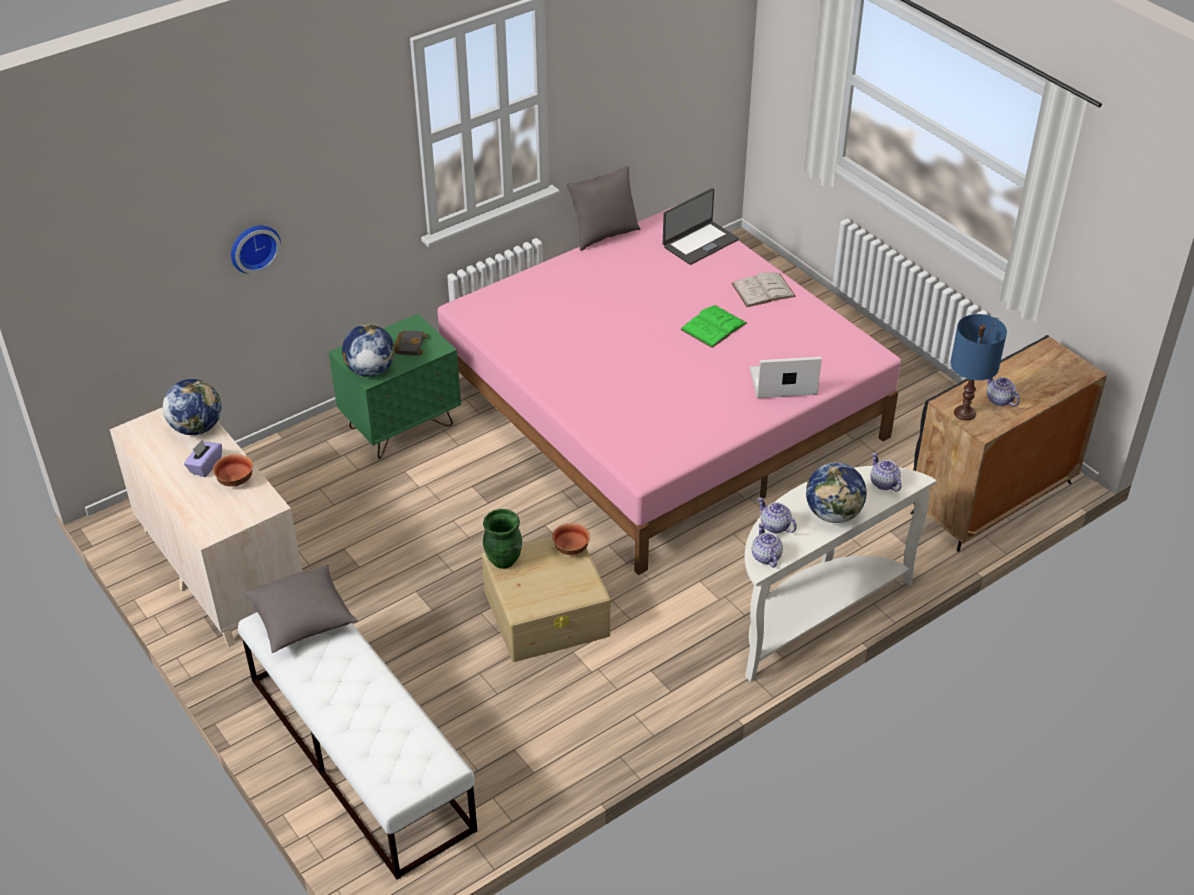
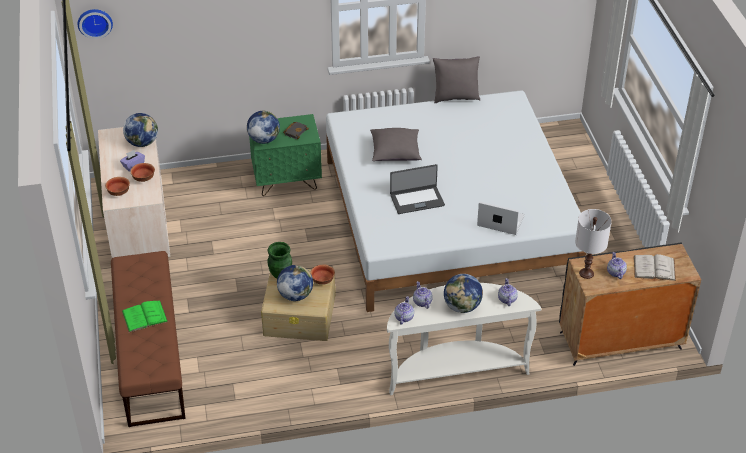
camera: 25 degrees right, 0 degrees up
wall clock [231,225,281,274] -> wall clock moved to [78,9,113,39]
white bench [238,612,477,879] -> brown bench [111,251,186,427]
grey pillow [243,564,358,653] -> grey pillow moved to [370,128,422,161]
pink bed [437,205,901,575] -> white bed [326,90,586,312]
laptop [663,188,739,265] -> laptop moved to [390,164,445,214]
green book [680,305,747,348] -> green book moved to [122,301,168,332]
white book [731,272,796,307] -> white book moved to [634,254,676,281]
blue table lamp [950,314,1007,421] -> white table lamp [575,209,612,279]
none -> bowl [105,177,130,196]
none -> globe [277,265,313,301]

